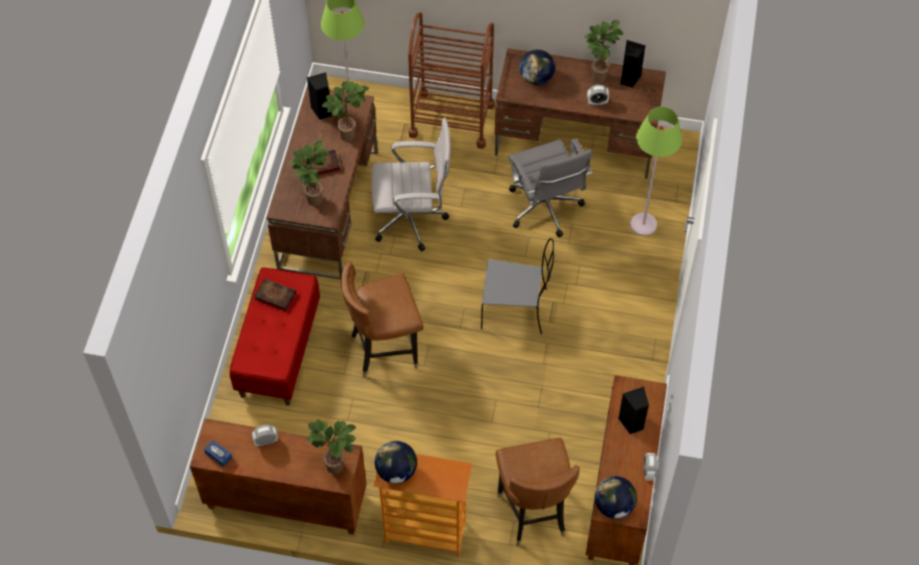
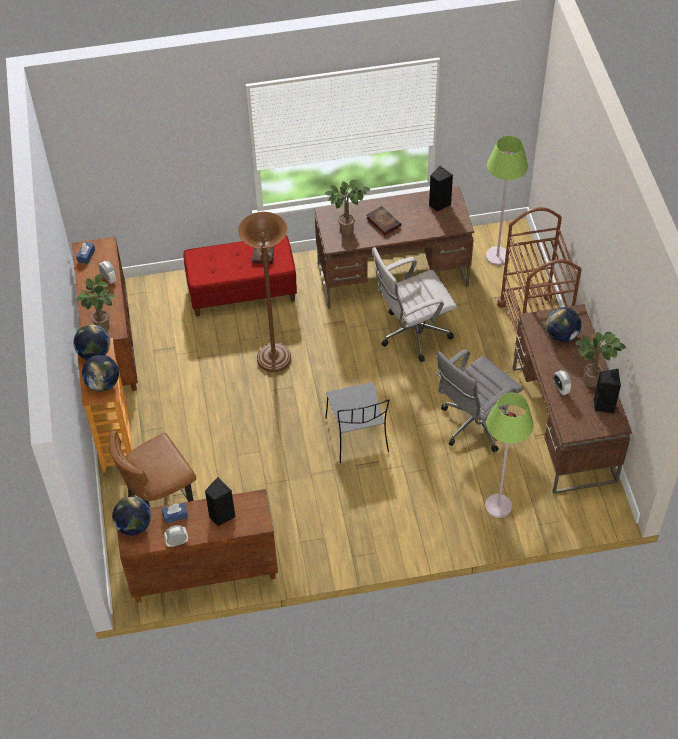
camera: 70 degrees right, 5 degrees down
potted plant [322,81,369,141] -> none
brown chair [341,261,424,378] -> brown floor lamp [238,212,291,372]
white office chair [371,118,451,251] -> white office chair turned 90 degrees clockwise [372,247,457,362]
none -> globe [82,355,119,392]
none -> blue tissue box [162,503,188,524]

